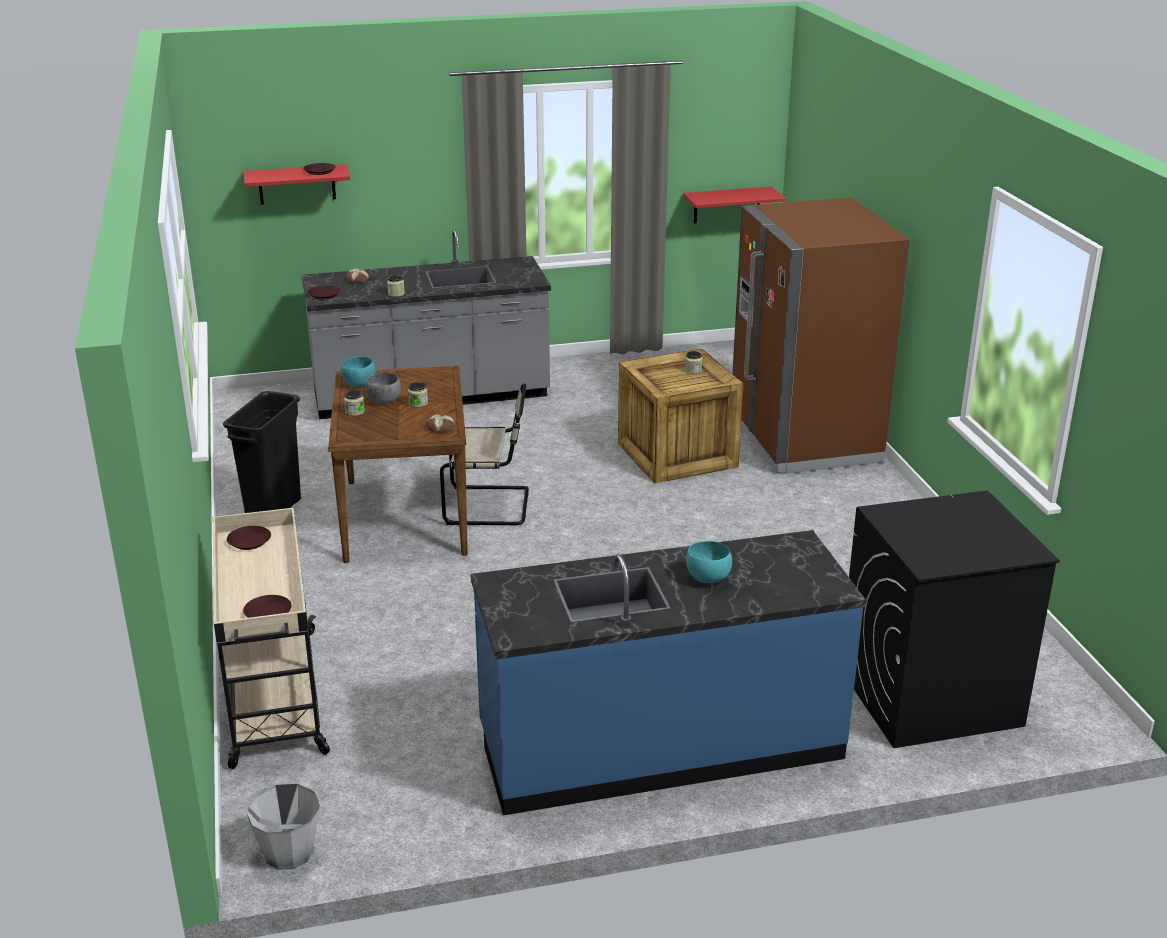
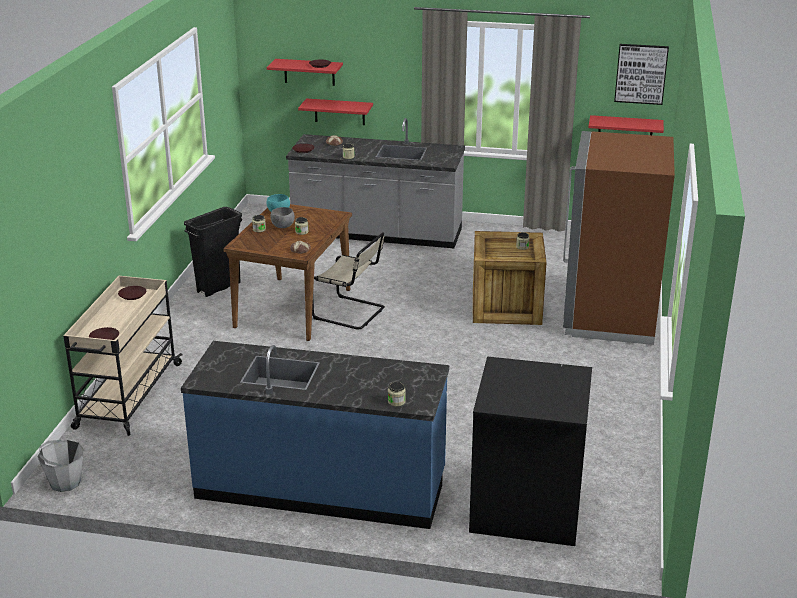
camera: 25 degrees right, 0 degrees up
turquoise bowl [686,541,732,583] -> none
none -> red shelf [298,98,373,125]
none -> jar [388,382,406,406]
none -> picture [614,44,669,105]

